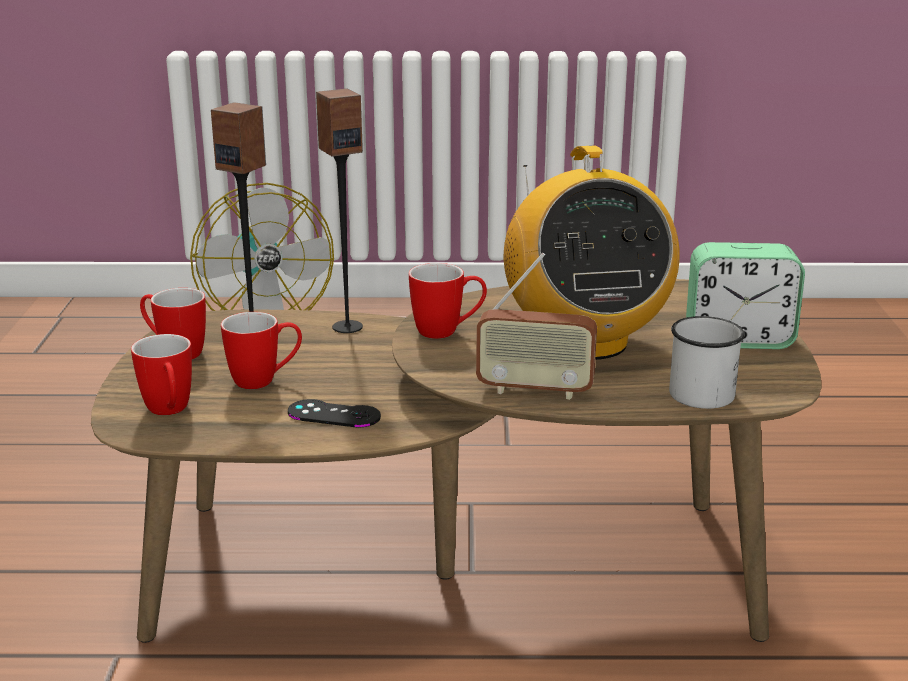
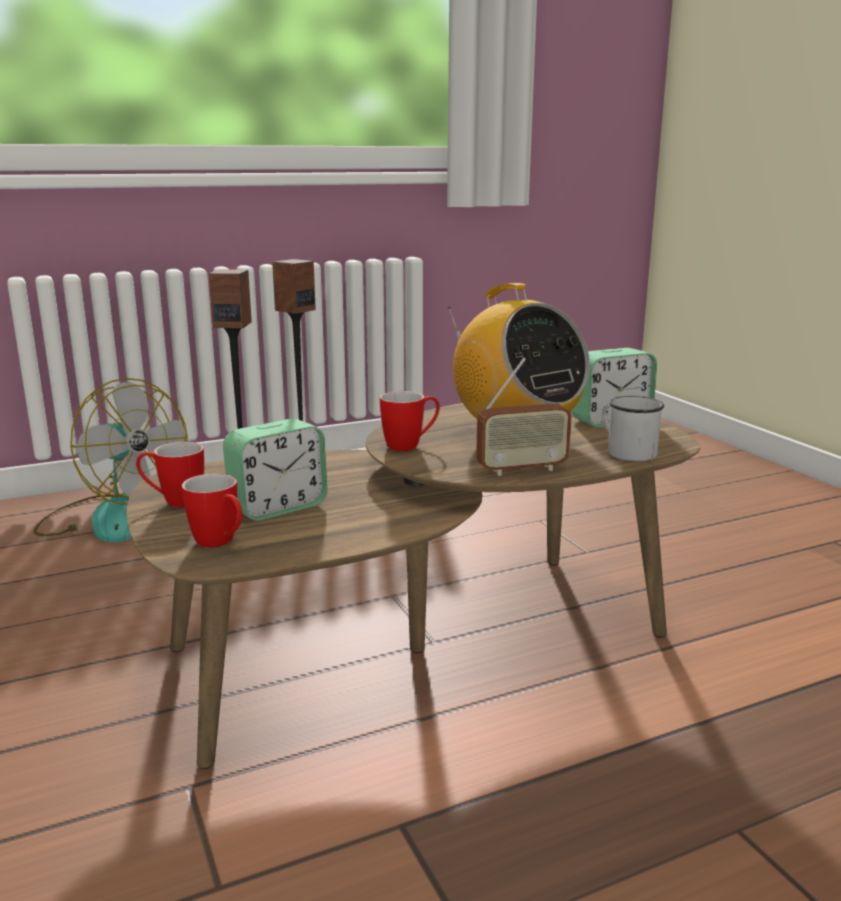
camera: 25 degrees left, 5 degrees down
mug [221,312,302,389] -> alarm clock [223,418,328,521]
black game controller [288,399,381,428] -> none

